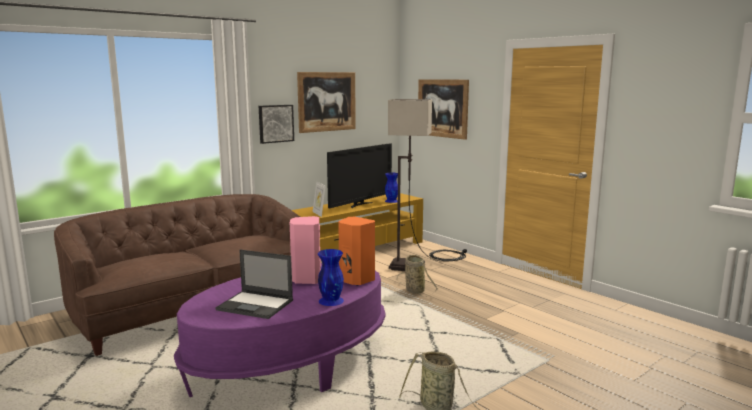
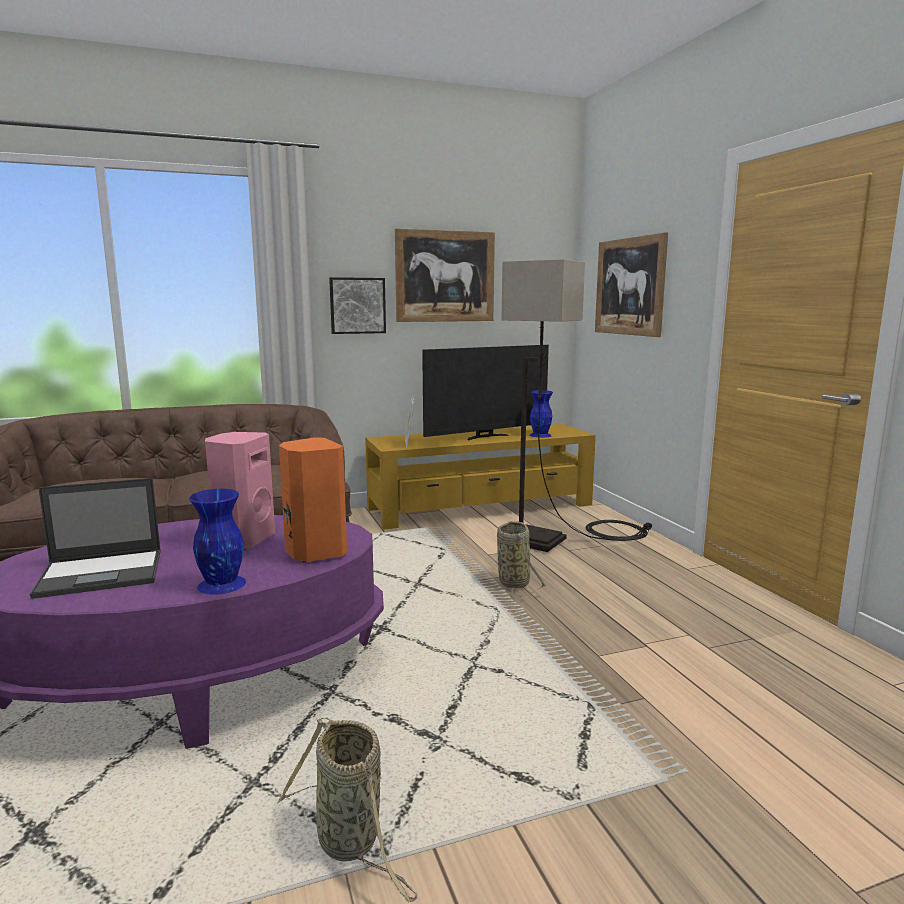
camera: 20 degrees right, 0 degrees up
laptop [216,249,293,319] -> laptop turned 60 degrees counterclockwise [30,478,161,599]

